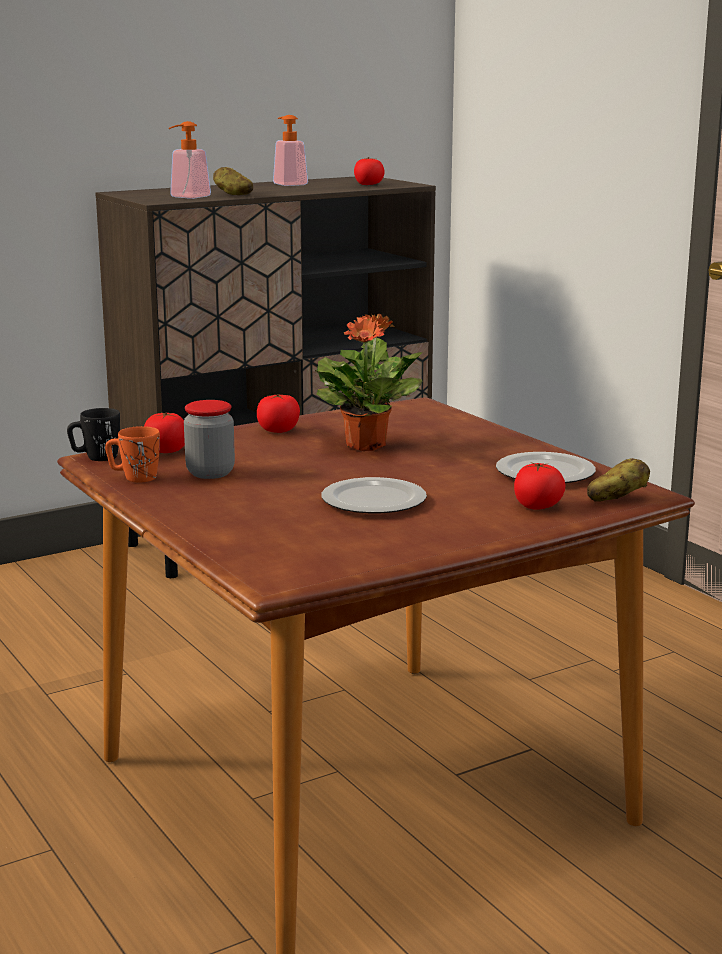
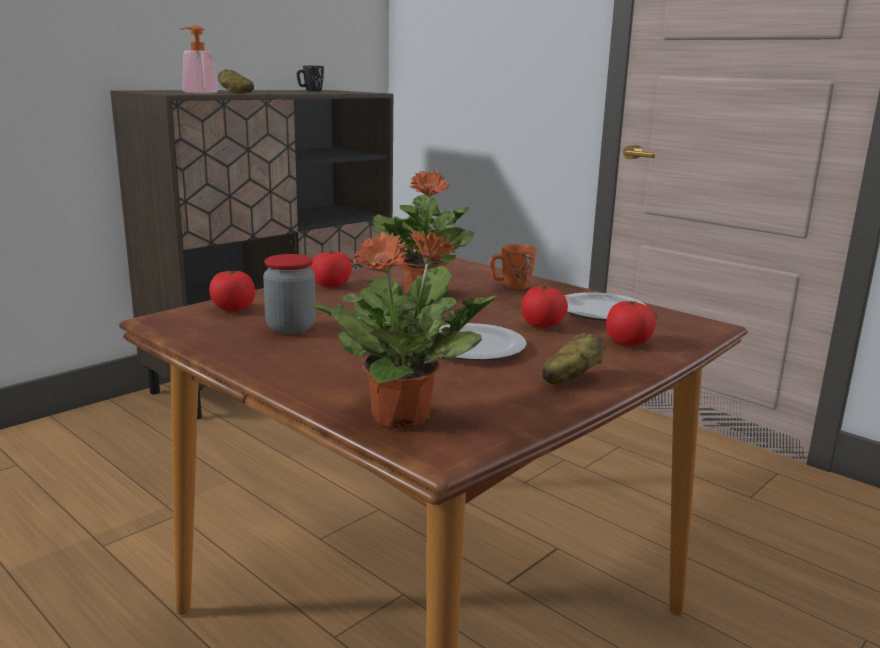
camera: 15 degrees left, 0 degrees up
black mug [67,408,120,461] -> black mug moved to [297,65,324,91]
orange mug [105,426,160,483] -> orange mug moved to [490,244,536,289]
soap dispenser [273,115,308,186] -> none
tomato [354,157,384,185] -> tomato moved to [521,285,568,328]
potato [587,458,650,502] -> potato moved to [542,333,606,384]
none -> potted plant [310,230,498,430]

